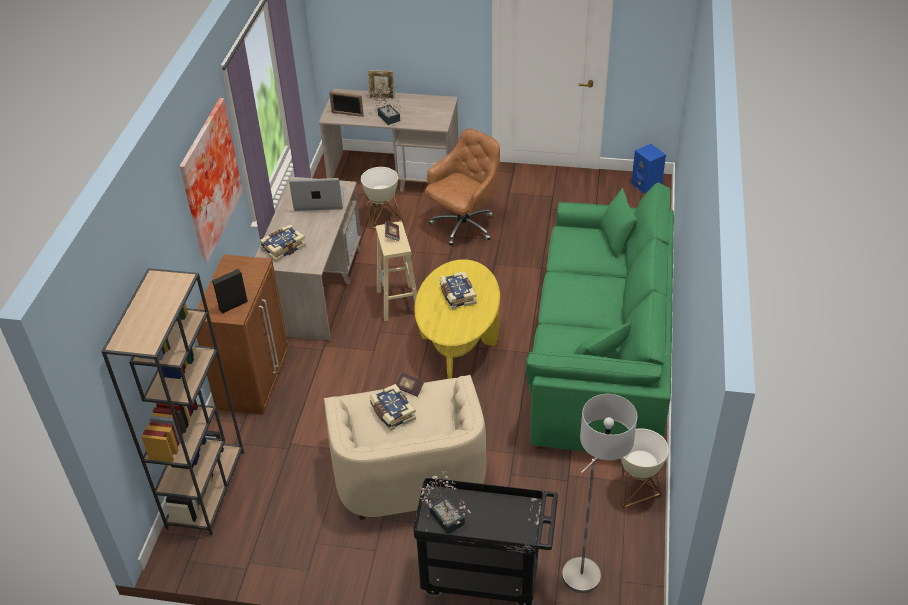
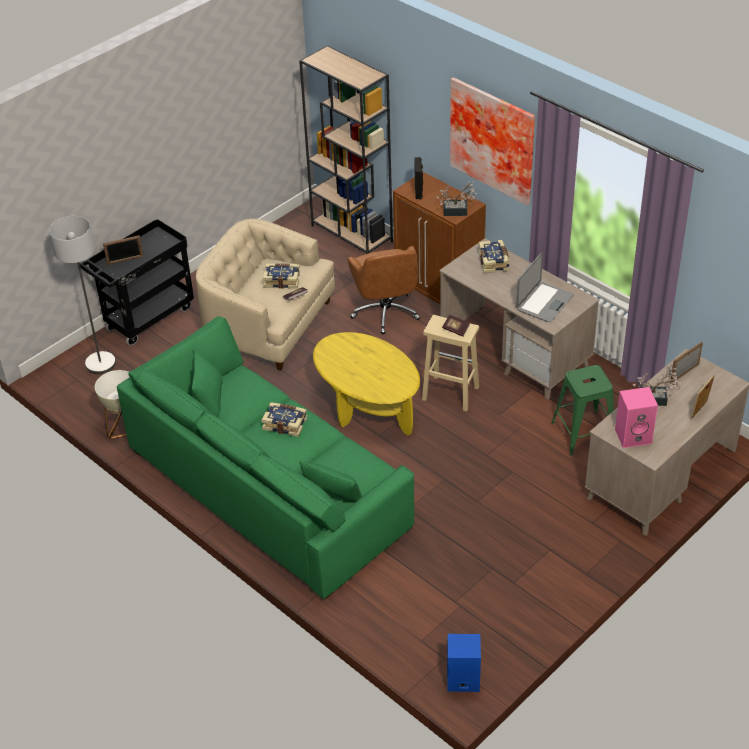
camera: 125 degrees right, 0 degrees up
planter [361,167,404,229] -> green stool [552,365,614,456]
potted plant [419,471,471,534] -> potted plant moved to [437,181,478,216]
brown office chair [425,128,500,245] -> brown office chair moved to [347,246,420,334]
book [440,271,477,309] -> book moved to [261,402,307,437]
none -> picture frame [103,235,143,265]
none -> pink speaker [615,387,658,448]

